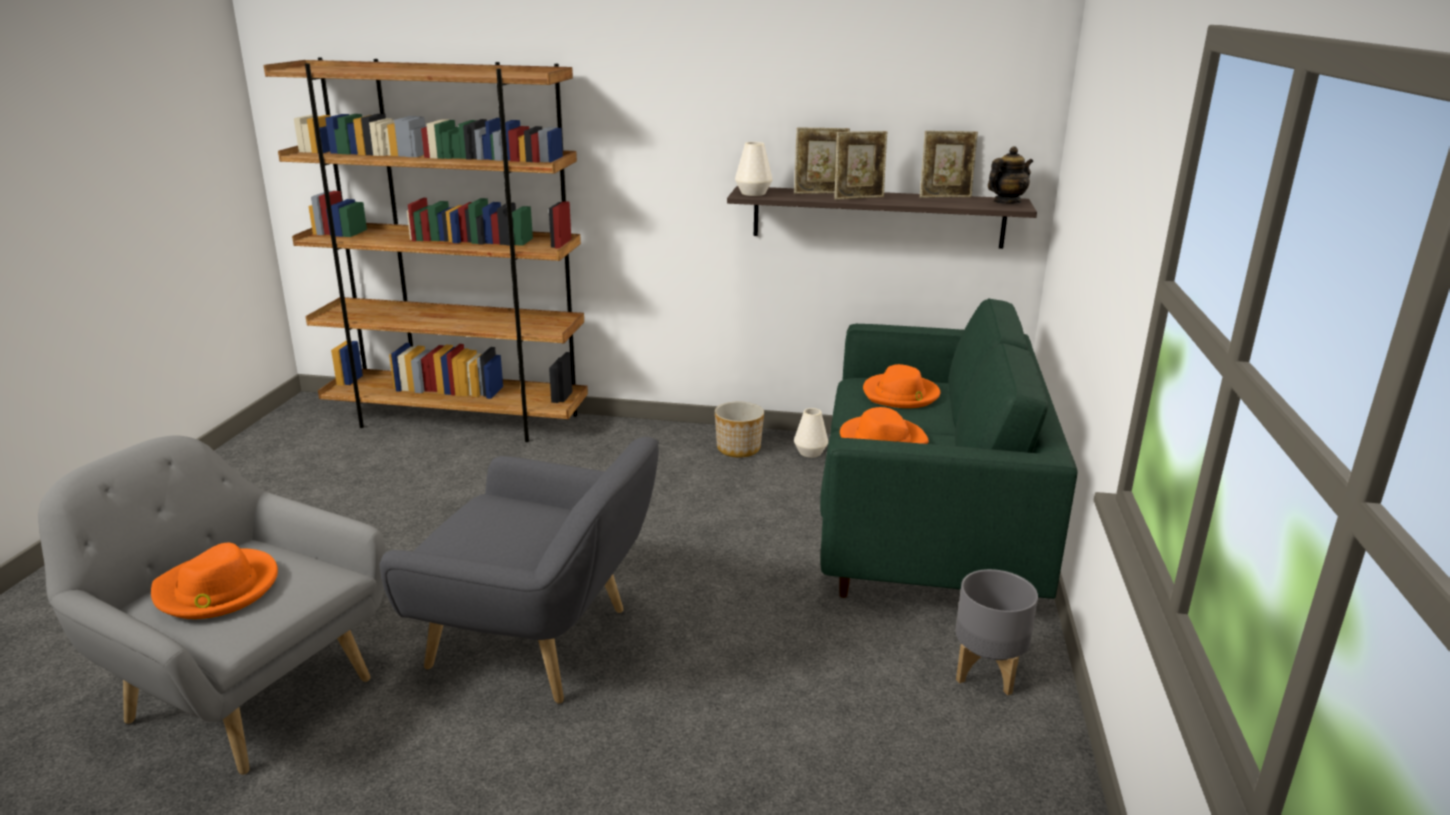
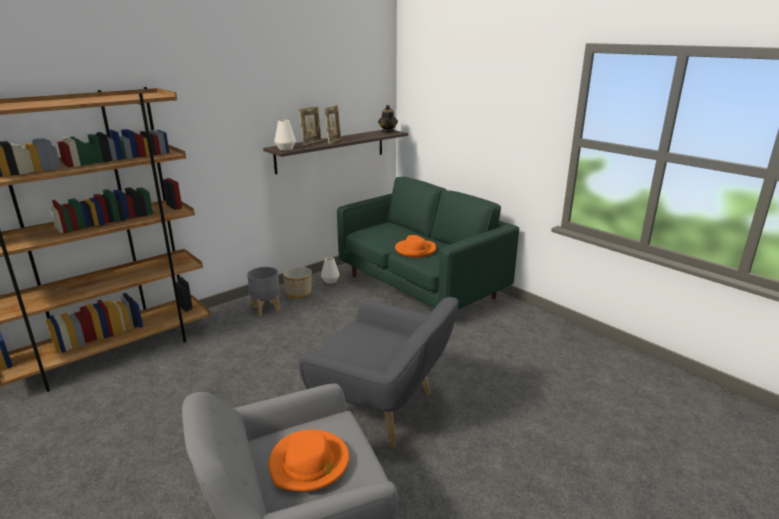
camera: 50 degrees left, 0 degrees up
grey armchair [379,437,659,704] -> grey armchair turned 60 degrees clockwise [299,297,459,448]
orange hat [863,364,940,408] -> none
picture frame [920,131,978,198] -> none
grey planter [955,569,1038,695] -> grey planter moved to [247,267,280,316]

